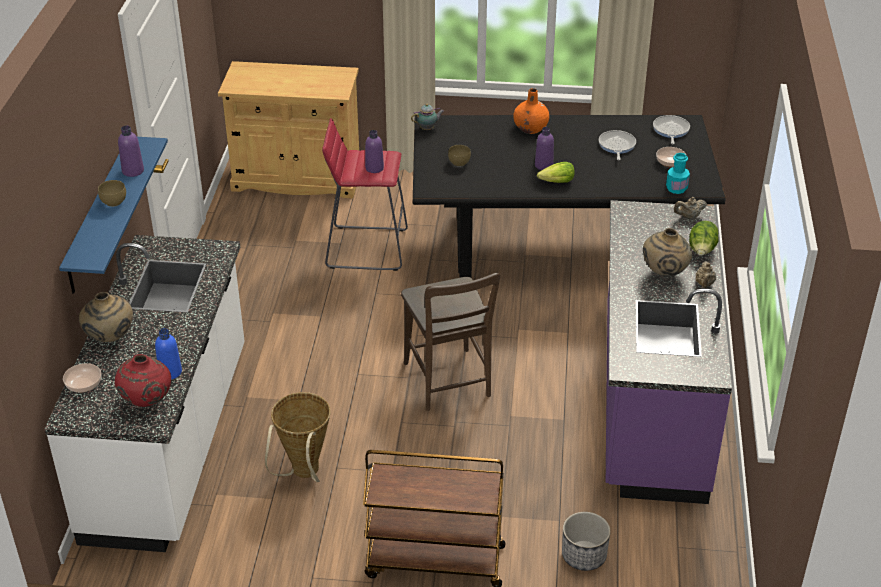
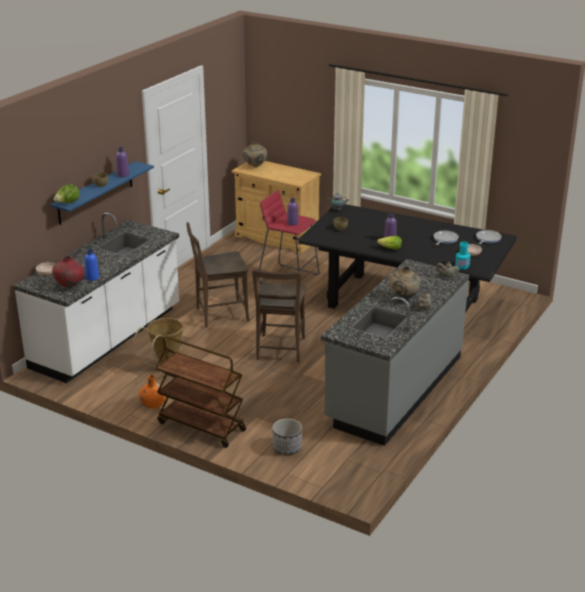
camera: 25 degrees right, 10 degrees down
beige vase [79,292,133,342] -> beige vase moved to [243,142,267,167]
orange vase [513,88,549,134] -> orange vase moved to [139,375,166,409]
purple counter [606,200,732,504] -> grey counter [321,259,469,446]
lettuce [689,221,719,256] -> lettuce moved to [54,184,80,203]
none -> brown chair [186,222,250,328]

